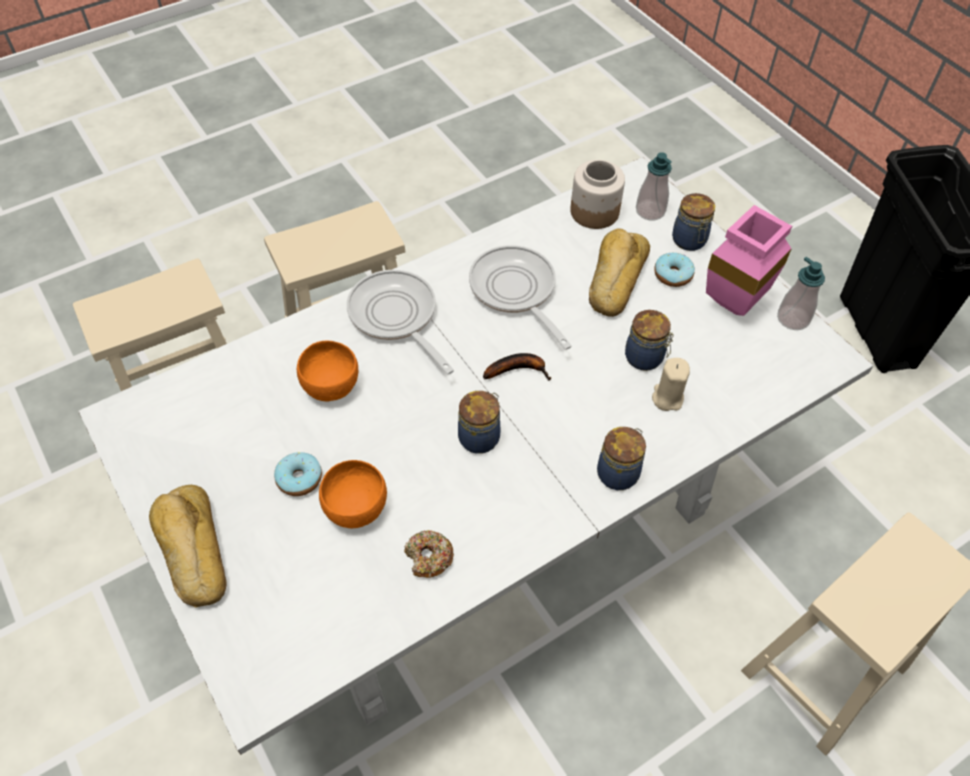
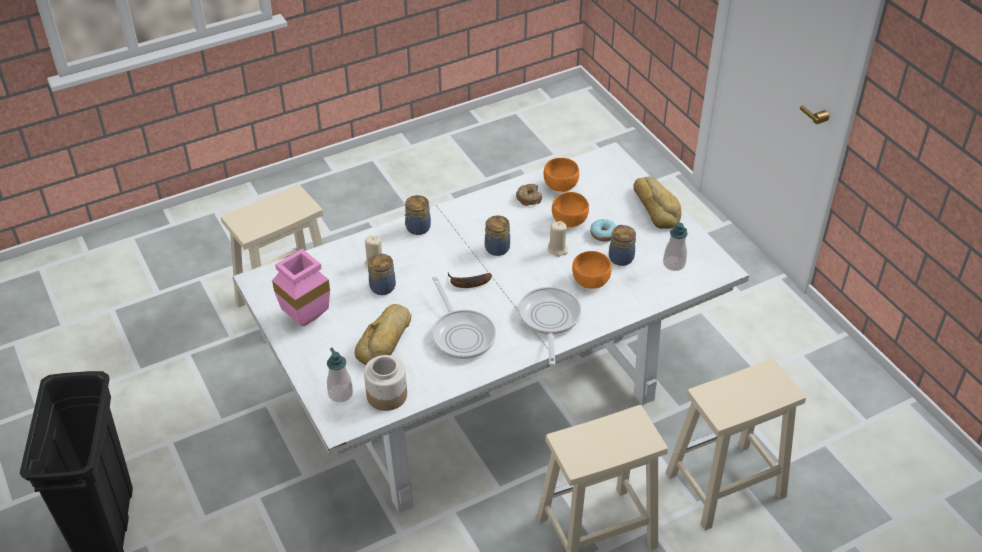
camera: 175 degrees left, 10 degrees down
frying pan [347,270,454,374] -> frying pan turned 150 degrees counterclockwise [518,287,581,365]
donut [654,253,695,287] -> none
jar [672,193,715,251] -> jar moved to [609,225,636,266]
soap dispenser [777,257,825,330] -> soap dispenser moved to [663,223,688,271]
none -> orange bowl [543,158,579,192]
none -> beige candle [548,221,568,257]

